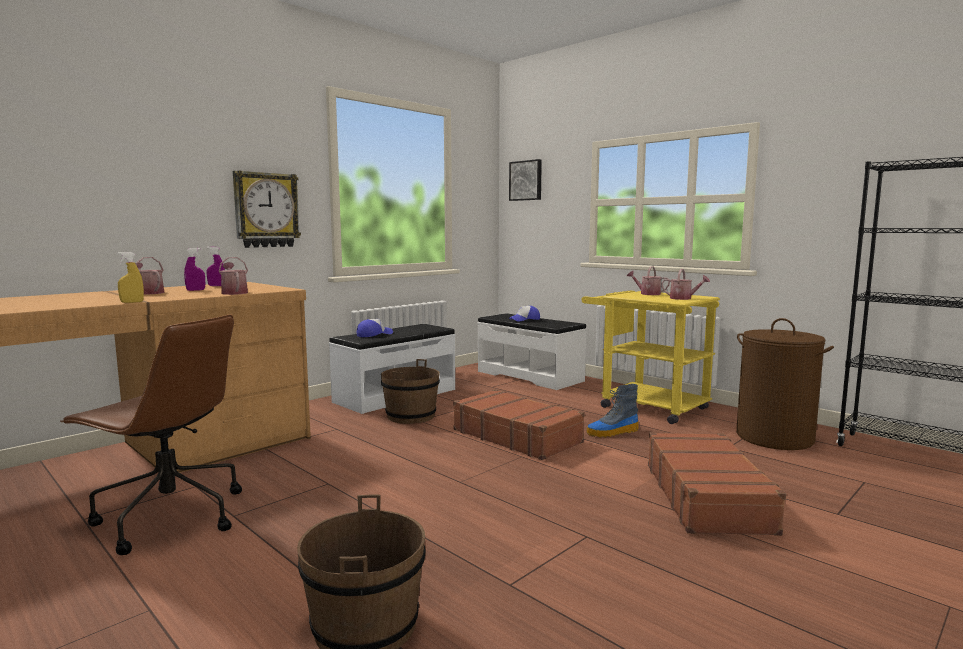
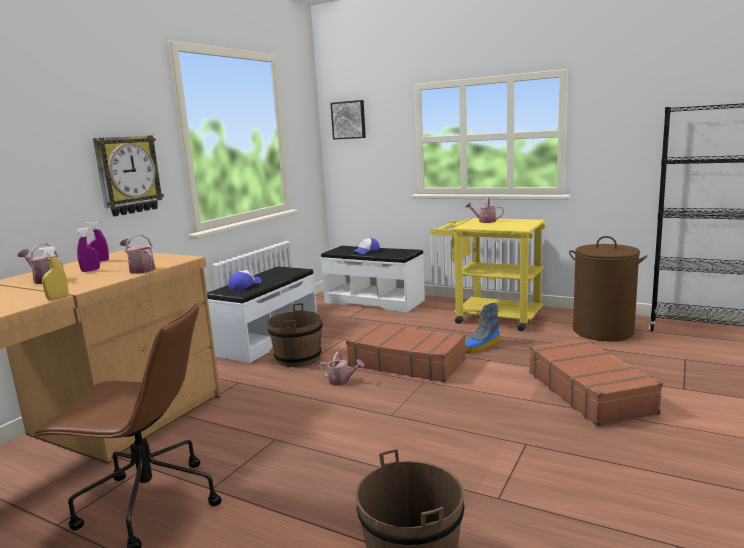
camera: 15 degrees left, 5 degrees up
watering can [661,269,710,300] -> watering can moved to [319,352,364,386]

